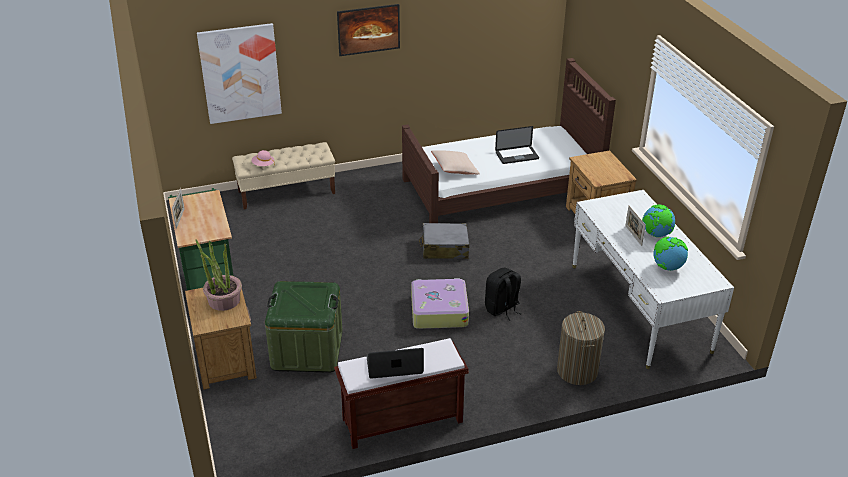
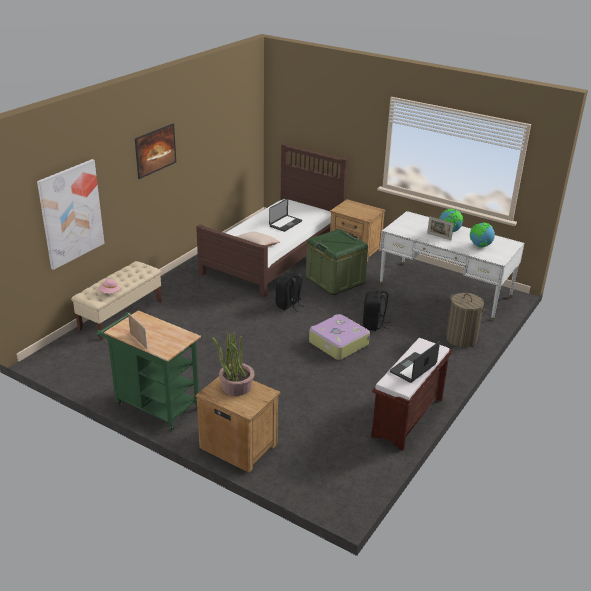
camera: 40 degrees left, 5 degrees down
green storage box [265,281,343,373] -> green storage box moved to [306,229,368,295]
grey suitcase [419,223,469,259] -> black backpack [276,272,305,312]

